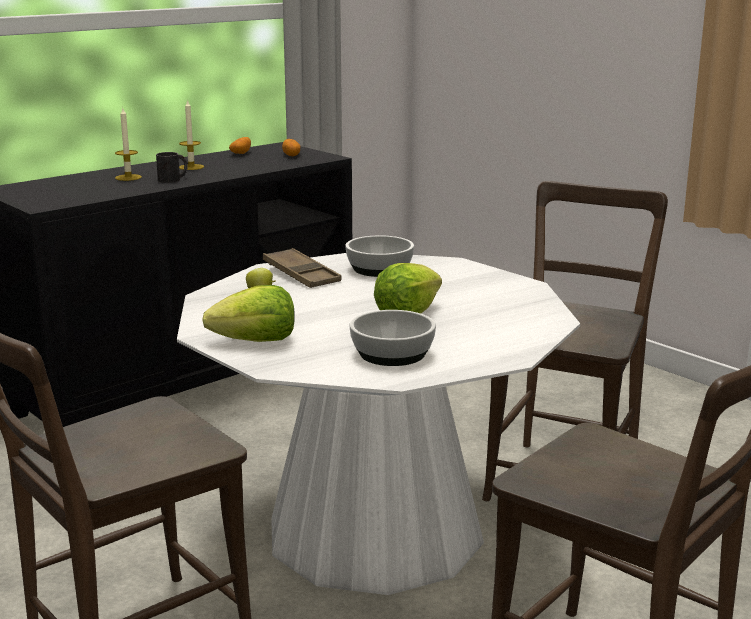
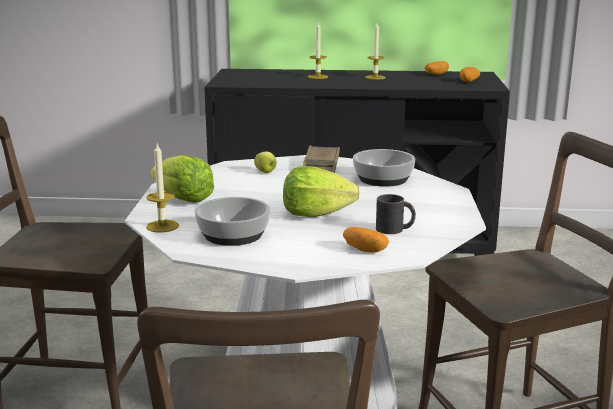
camera: 45 degrees right, 0 degrees up
black mug [156,152,188,183] -> black mug moved to [376,194,416,234]
none -> candle [146,144,179,232]
none -> potato [343,227,389,253]

